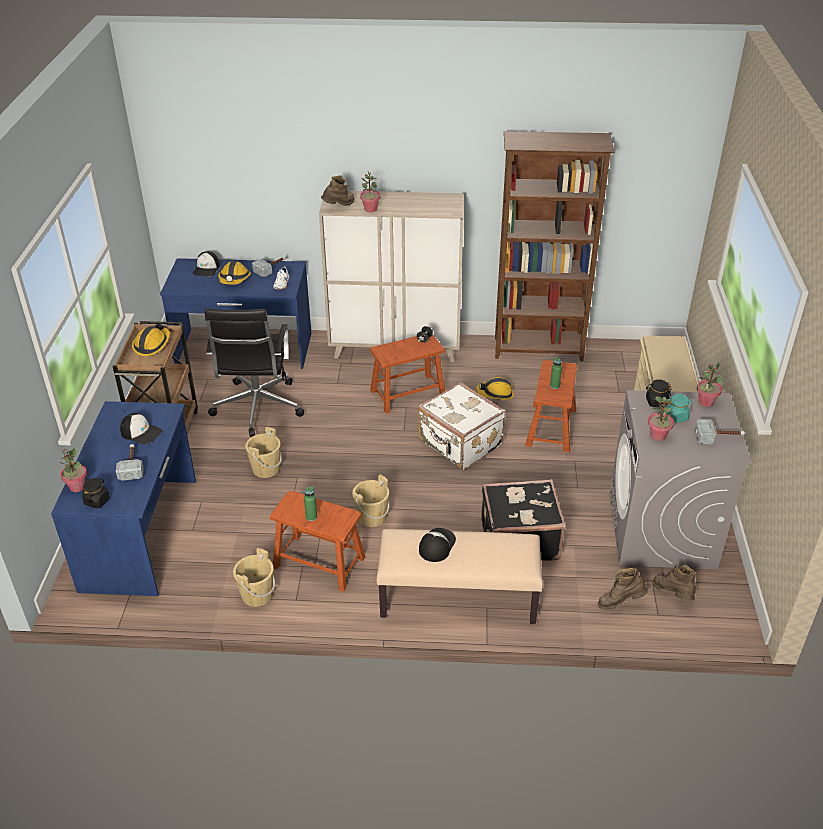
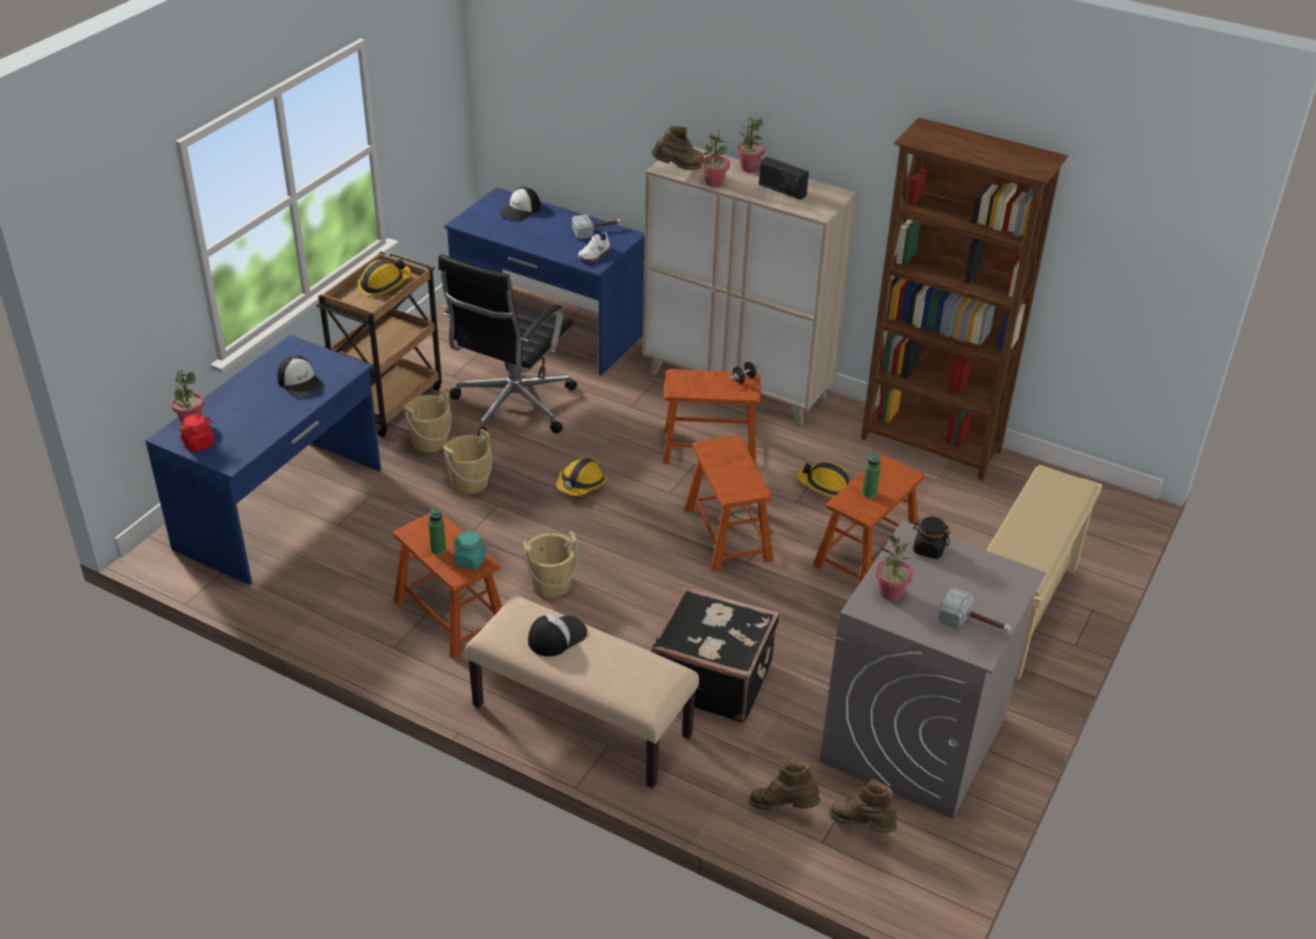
camera: 25 degrees right, 0 degrees up
black jar [82,477,110,509] -> red jar [180,414,215,452]
hammer [116,444,144,481] -> none
hard hat [218,261,251,285] -> hard hat moved to [556,458,607,496]
beige bucket [233,548,275,607] -> beige bucket moved to [403,389,451,452]
white suitcase [417,382,506,470] -> brown stool [684,435,774,572]
brown boot [652,565,696,601] -> brown boot turned 45 degrees counterclockwise [829,779,897,833]
turquoise jar [665,394,693,422] -> turquoise jar moved to [453,531,487,570]
potted plant [697,363,723,407] -> potted plant moved to [736,117,765,172]
none -> radio [759,157,809,200]

